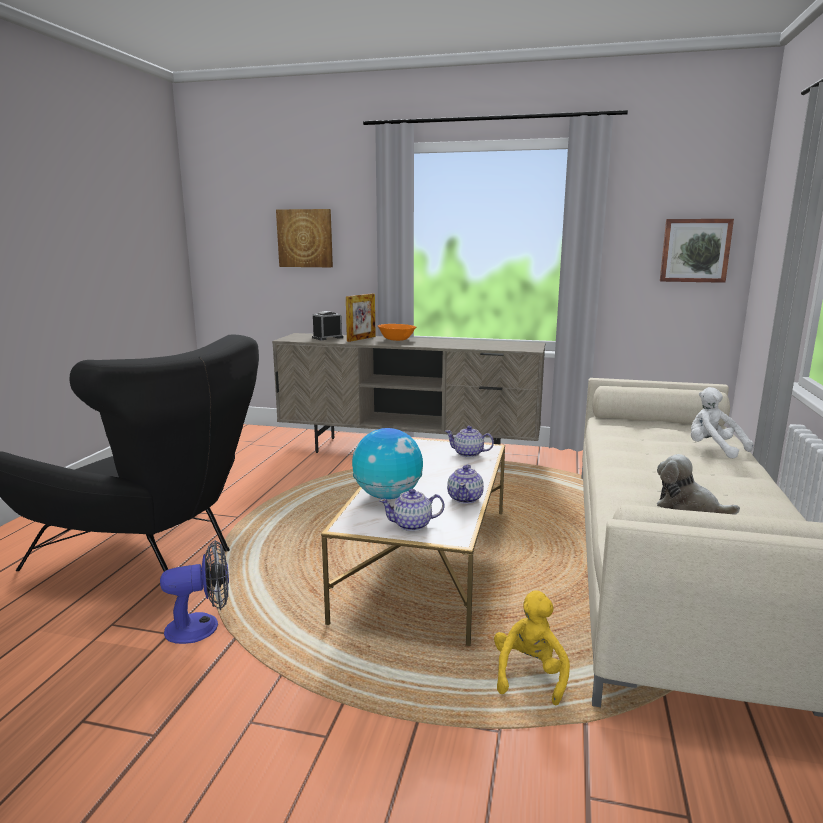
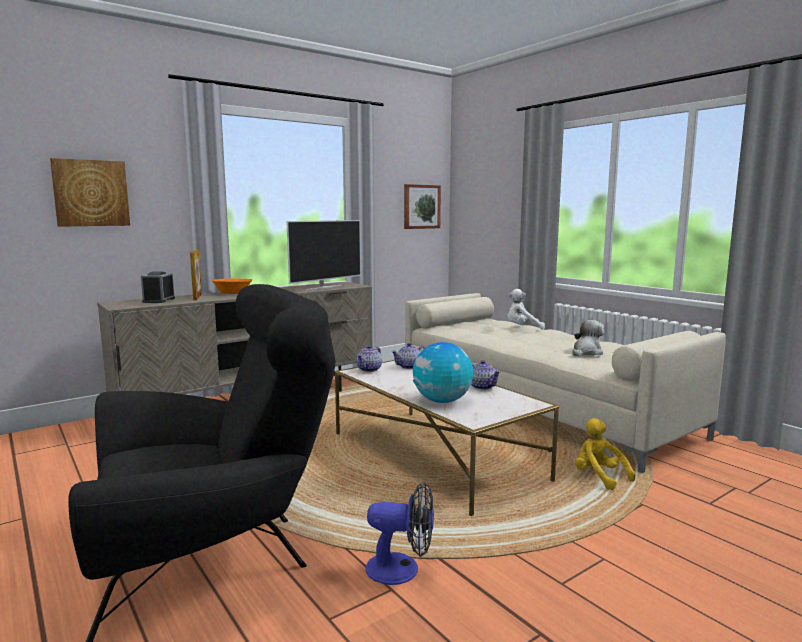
camera: 50 degrees left, 5 degrees down
fan [160,540,229,644] -> fan turned 75 degrees clockwise [365,482,434,585]
teapot [380,489,445,531] -> teapot moved to [356,345,382,372]
plush toy [657,454,740,515] -> plush toy turned 150 degrees clockwise [572,320,605,356]
none -> television [286,220,361,290]

